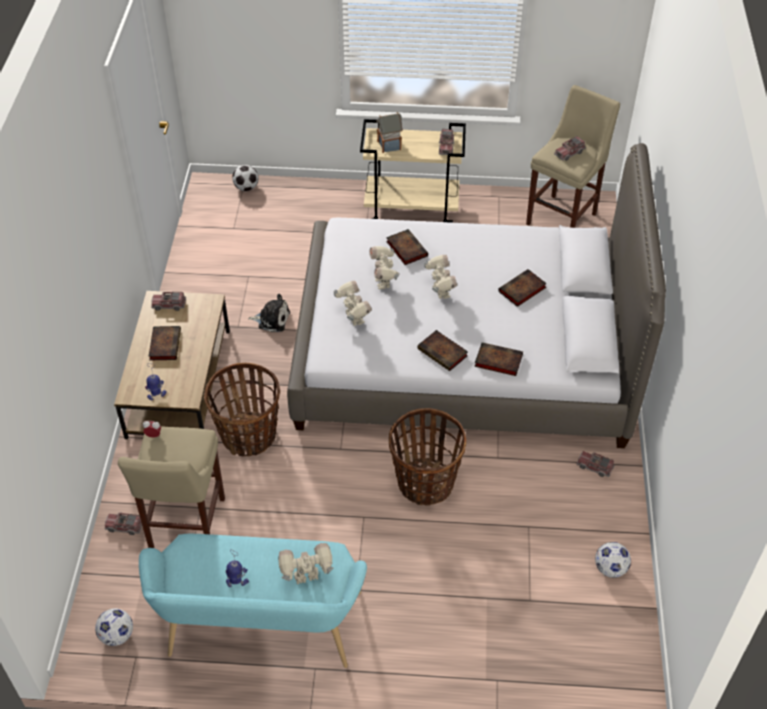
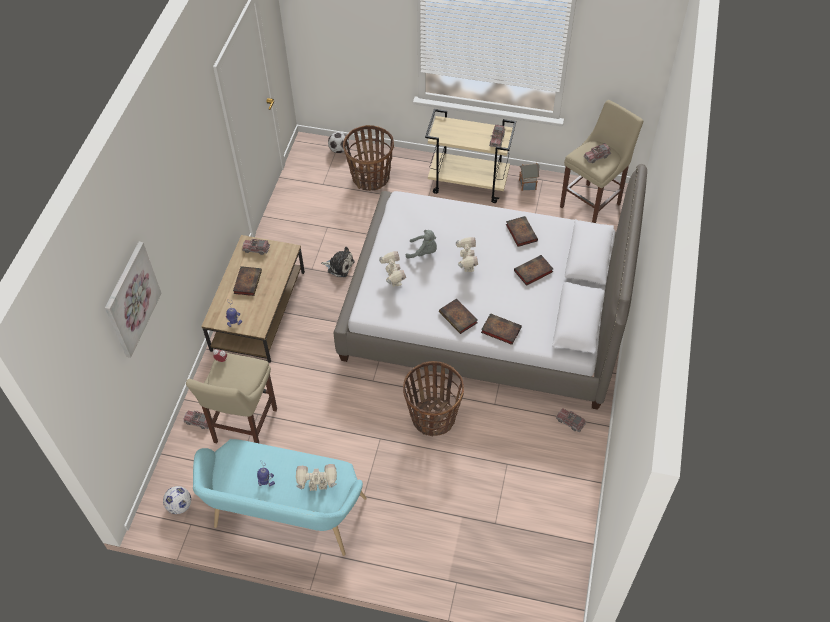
camera: 10 degrees right, 5 degrees up
basket [204,363,281,457] -> basket moved to [343,125,394,191]
toy robot [369,246,400,290] -> grey plush toy [406,230,437,259]
toy house [376,112,403,153] -> toy house moved to [519,163,540,191]
book [386,229,428,265] -> book moved to [506,216,538,247]
football [595,542,631,578] -> none
none -> picture [105,242,162,358]

